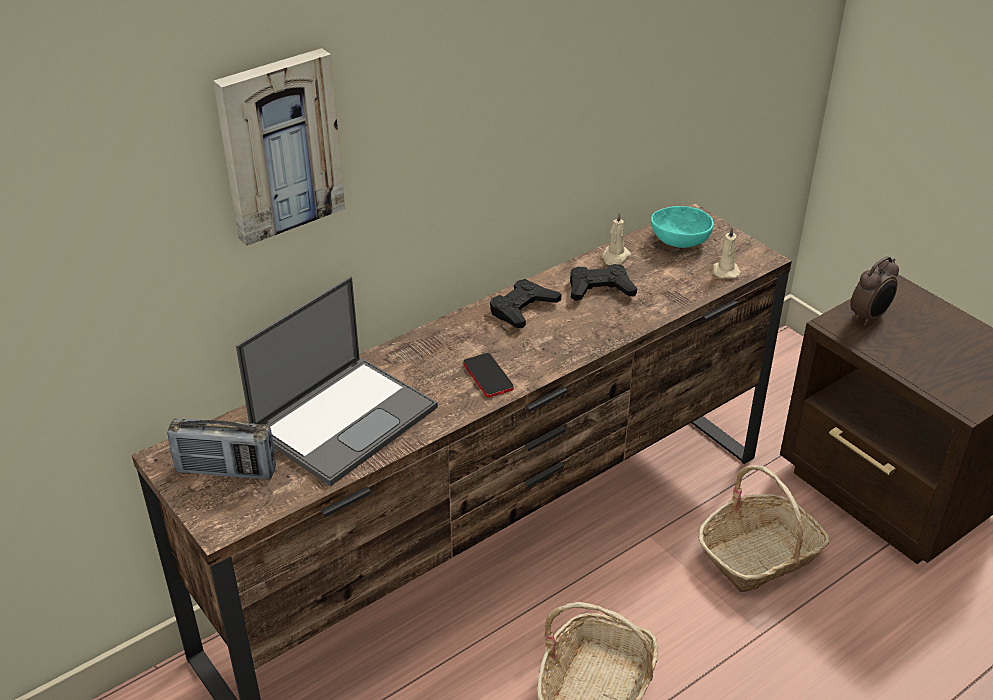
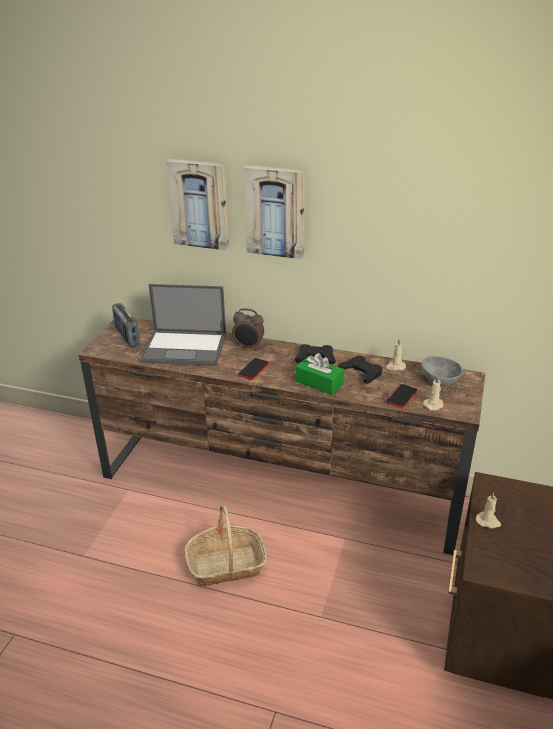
camera: 55 degrees right, 5 degrees down
turquoise bowl [651,206,714,248] -> grey bowl [421,356,463,386]
basket [698,465,830,592] -> none
alarm clock [850,256,899,326] -> alarm clock moved to [232,308,264,350]
none -> picture [244,165,305,259]
none -> green tissue box [296,353,344,395]
none -> phone [387,384,417,408]
none -> beige candle [476,492,501,528]

